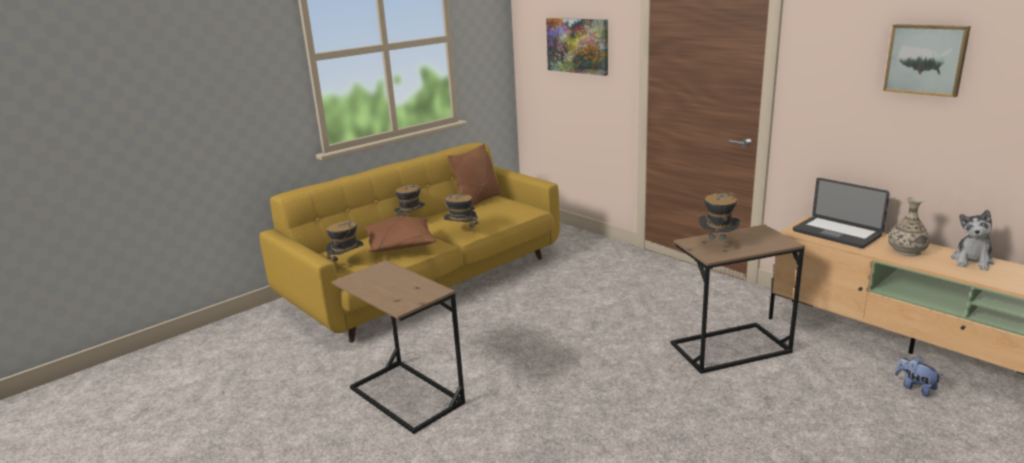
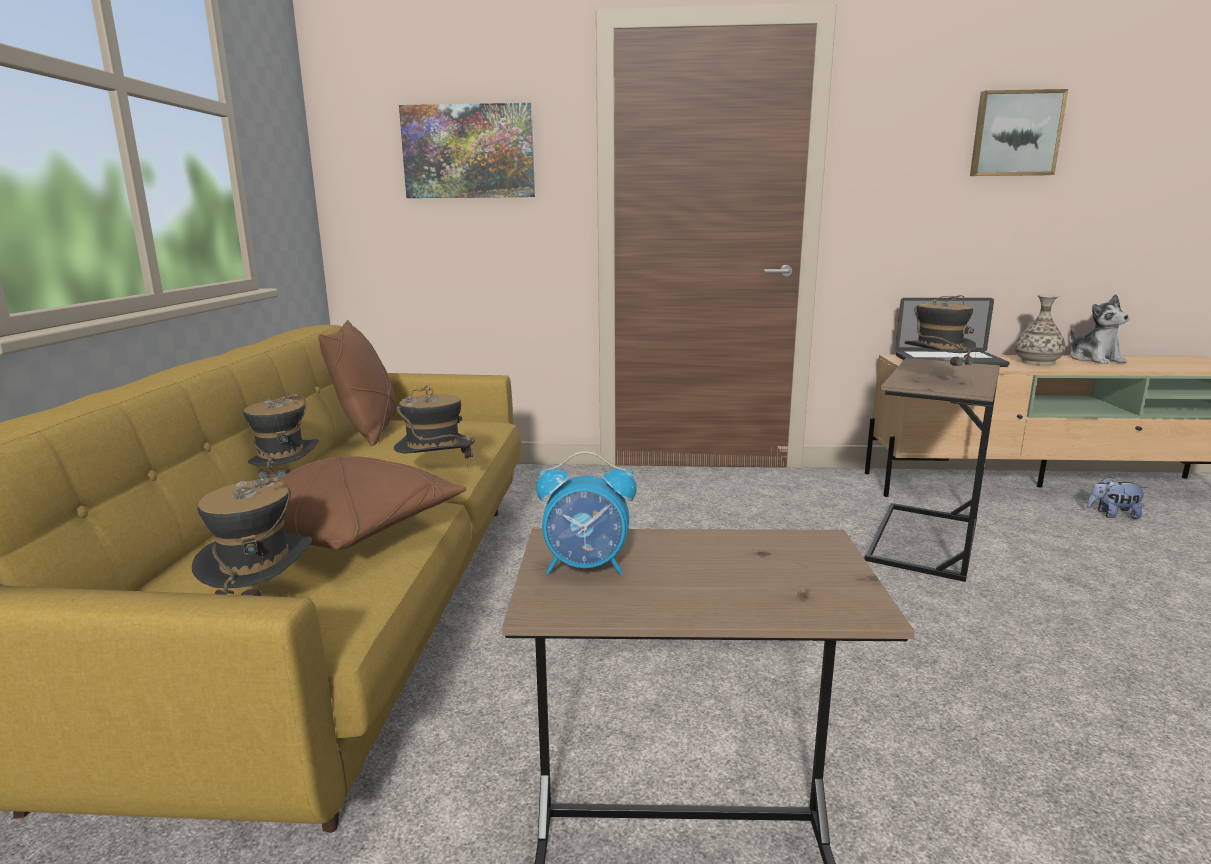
camera: 45 degrees left, 5 degrees down
none -> alarm clock [536,451,637,575]

